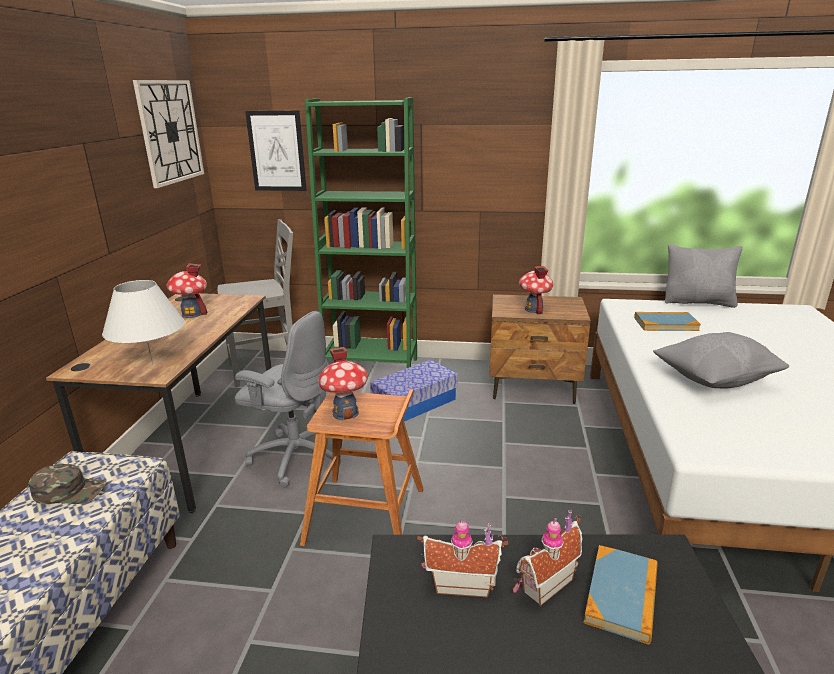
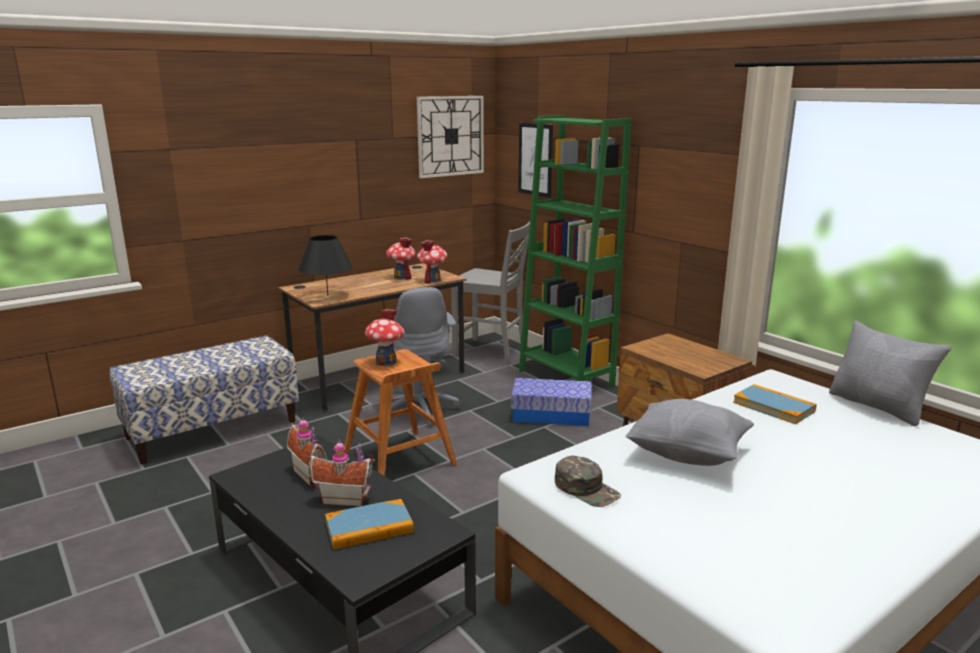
camera: 45 degrees right, 5 degrees down
green cap [28,464,107,504] -> green cap moved to [555,456,621,507]
white table lamp [102,280,185,365] -> black table lamp [298,235,353,296]
toy house [519,266,553,314] -> toy house moved to [417,240,447,283]

